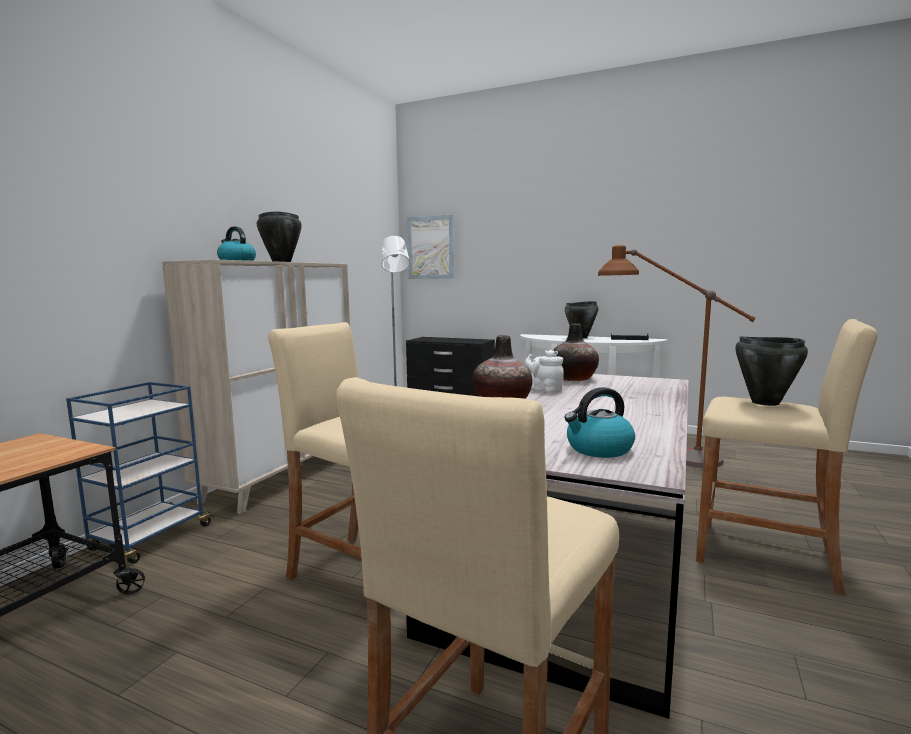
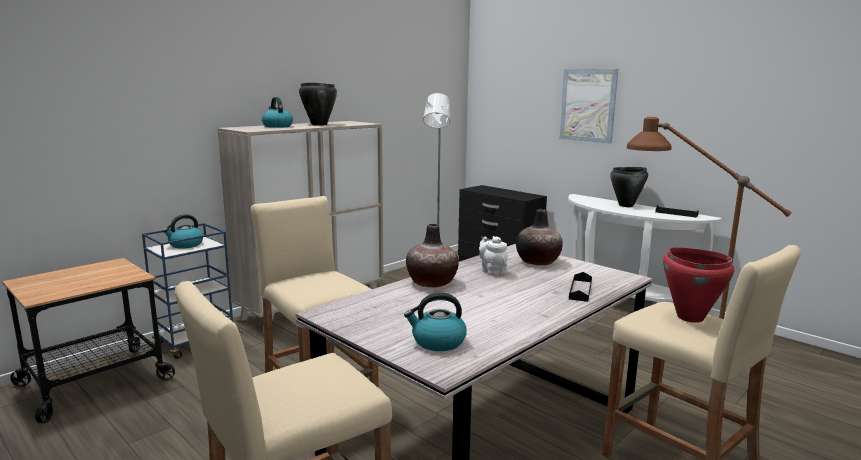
camera: 20 degrees right, 5 degrees up
picture [407,215,454,279] -> picture moved to [559,69,618,144]
black cooking pot [735,337,808,406] -> red cooking pot [663,247,734,323]
none -> kettle [162,214,203,249]
none -> black tray [569,272,592,302]

